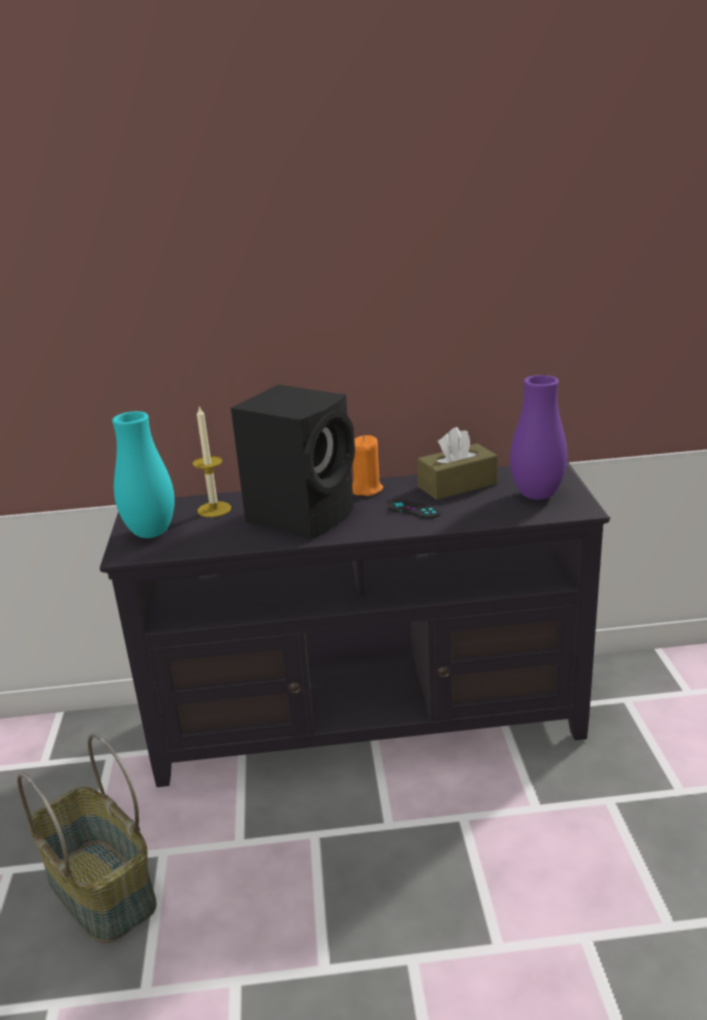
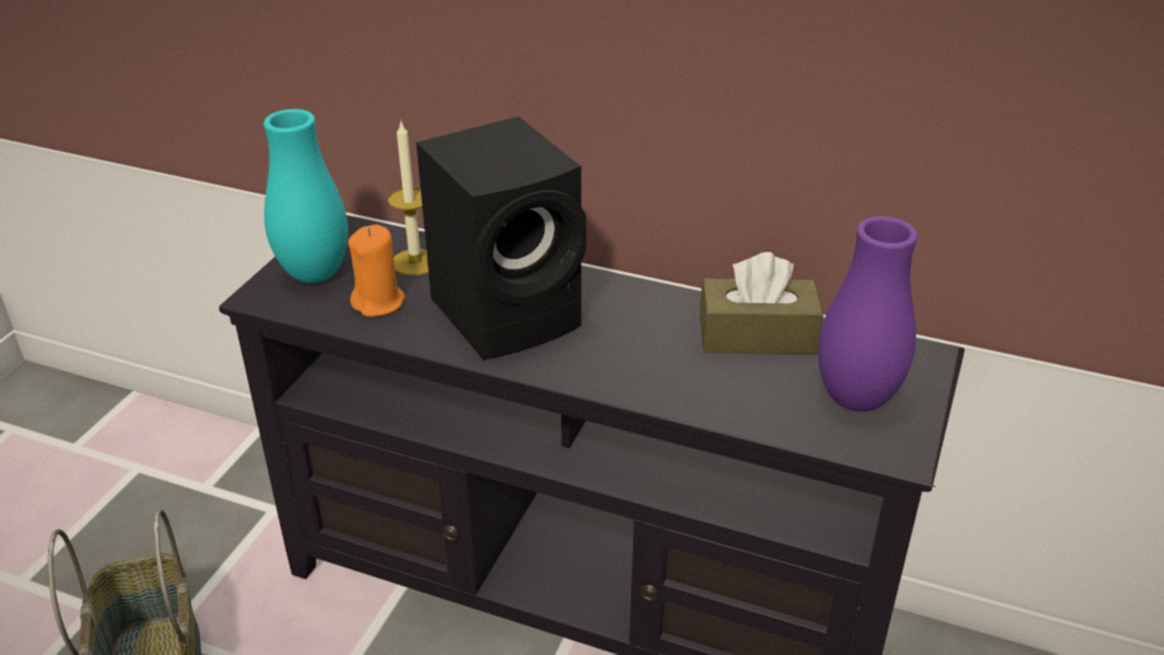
camera: 25 degrees right, 10 degrees up
orange candle [352,435,383,496] -> orange candle moved to [348,224,405,317]
black game controller [388,500,441,518] -> none

